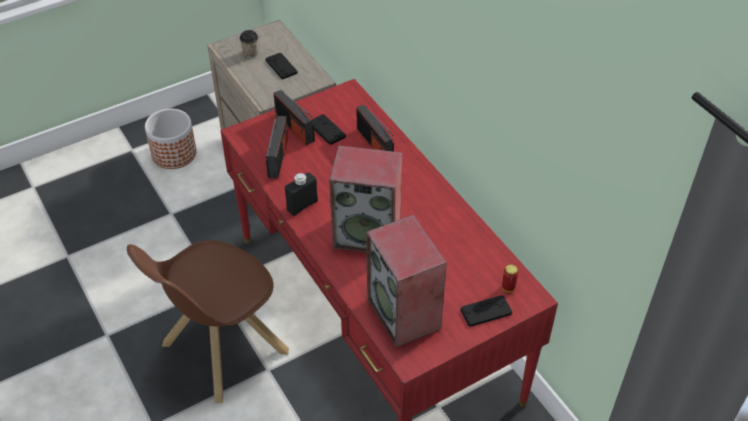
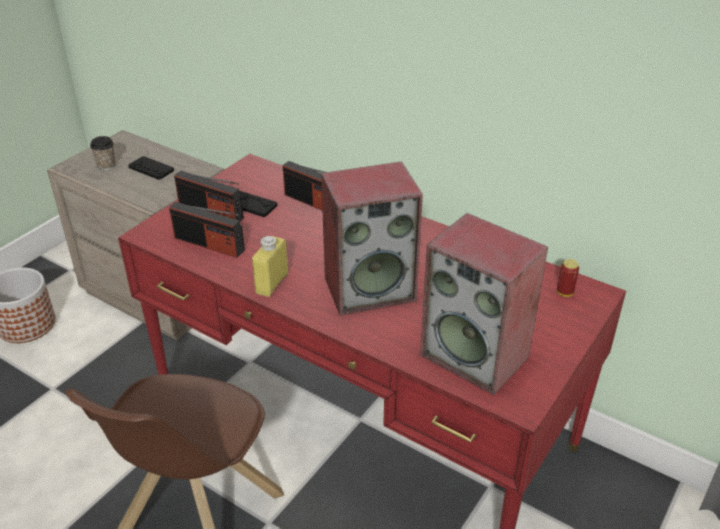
camera: 25 degrees left, 10 degrees down
radio [266,113,288,178] -> radio turned 135 degrees clockwise [169,202,245,258]
black bottle [285,172,318,216] -> yellow bottle [252,236,288,297]
black game controller [461,295,512,327] -> none

